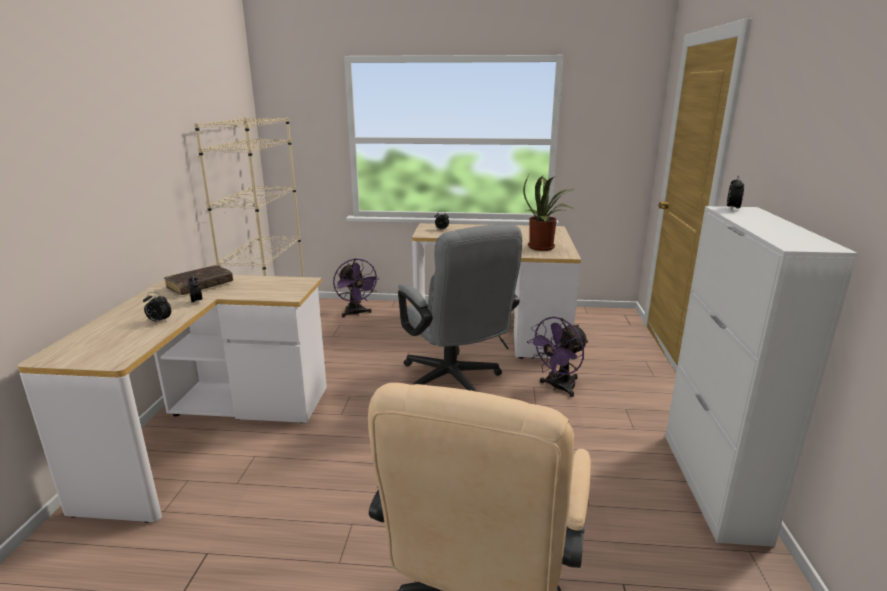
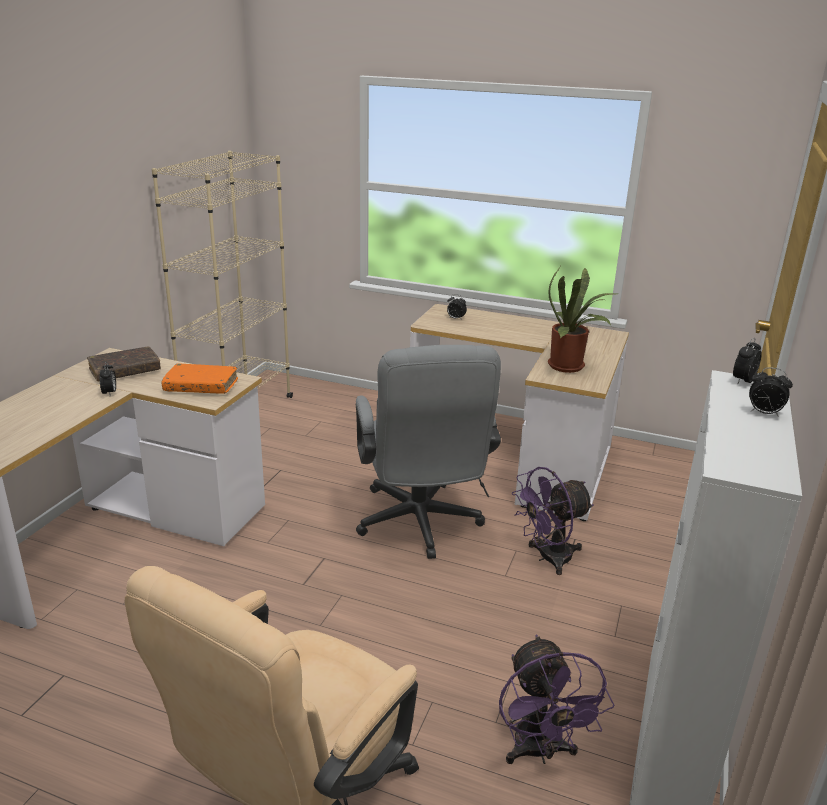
camera: 15 degrees right, 5 degrees up
alarm clock [143,292,171,322] -> alarm clock moved to [749,367,793,417]
purple fan [333,258,379,318] -> purple fan moved to [499,635,615,764]
none -> orange book [161,363,238,394]

